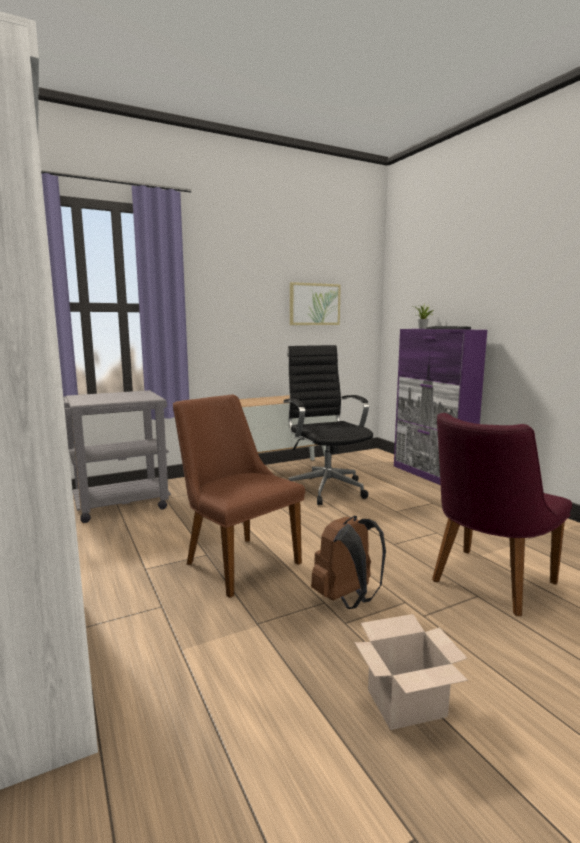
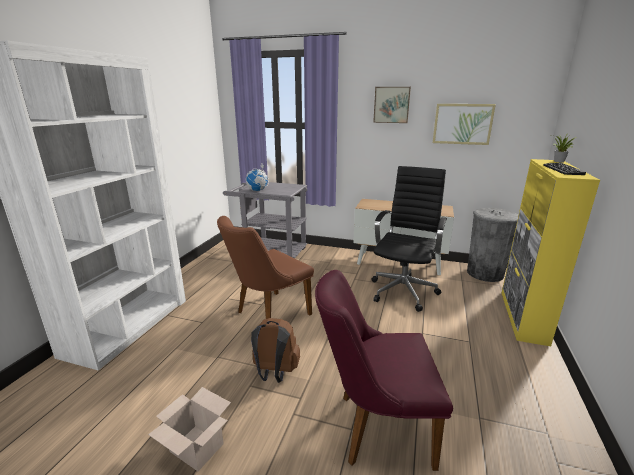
camera: 45 degrees right, 10 degrees up
brown chair [173,394,305,598] -> brown chair turned 135 degrees counterclockwise [217,216,314,319]
purple cabinet [394,329,487,485] -> yellow cabinet [502,159,600,346]
none -> globe [246,163,269,191]
none -> picture [373,87,411,123]
none -> grey trash can [467,208,519,282]

